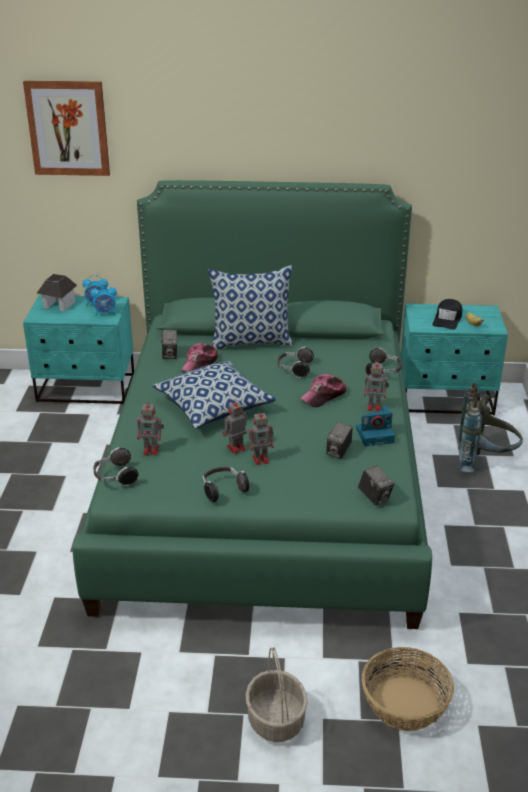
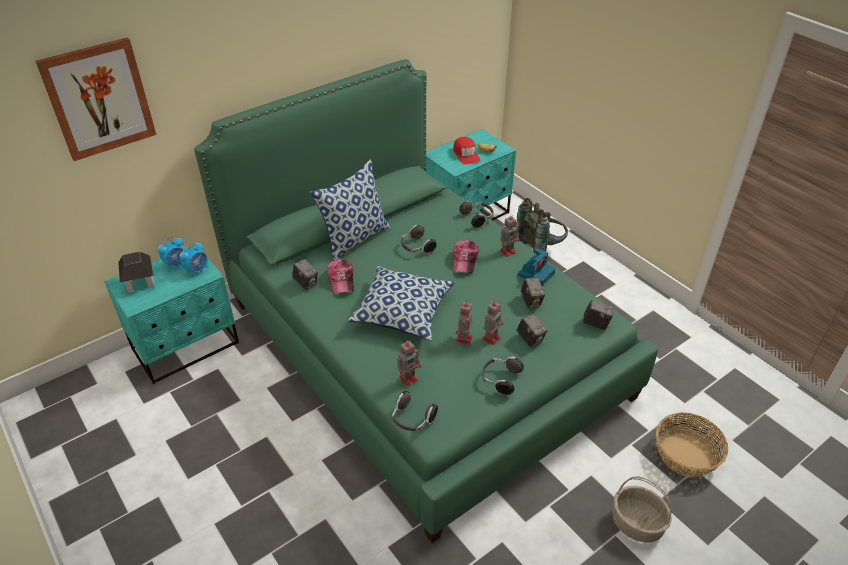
camera: 40 degrees left, 10 degrees up
black cap [433,299,462,330] -> red cap [453,137,481,165]
none -> camera [517,314,548,348]

